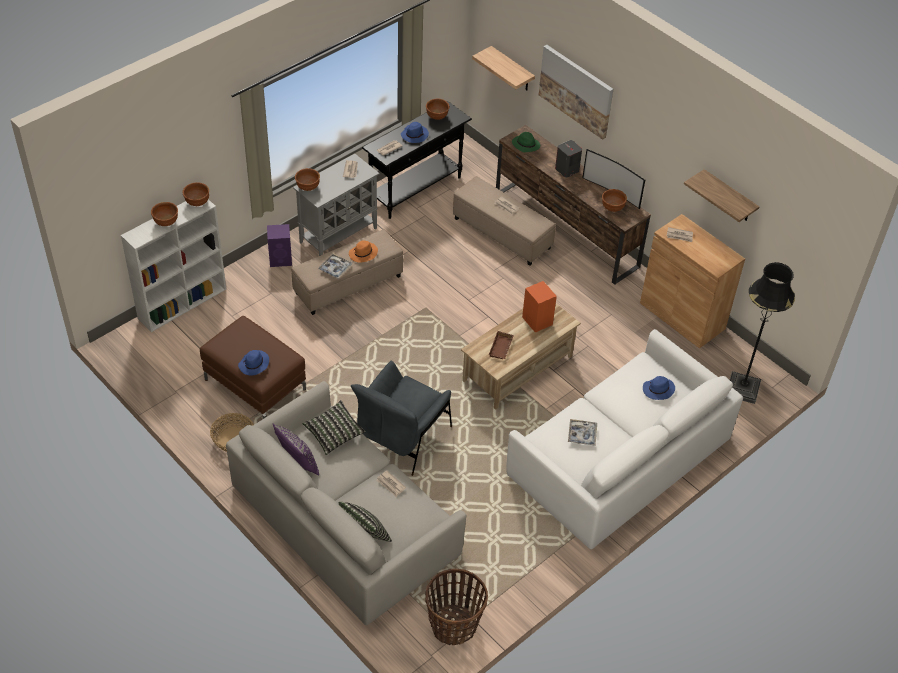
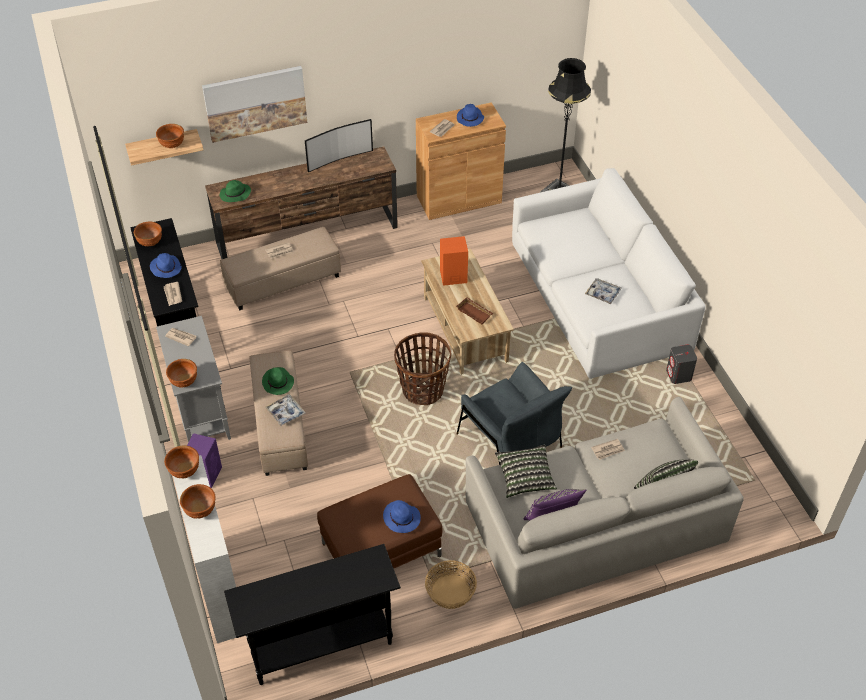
camera: 65 degrees left, 0 degrees up
orange hat [349,241,378,263] -> green hat [262,367,294,395]
basket [425,568,488,645] -> basket moved to [394,332,451,405]
grey speaker [555,140,582,178] -> grey speaker moved to [666,345,697,384]
brown bowl [602,189,627,212] -> brown bowl moved to [156,124,184,148]
blue hat [643,376,675,400] -> blue hat moved to [457,104,484,127]
shelf [684,169,759,222] -> none
none -> black console table [224,544,401,685]

